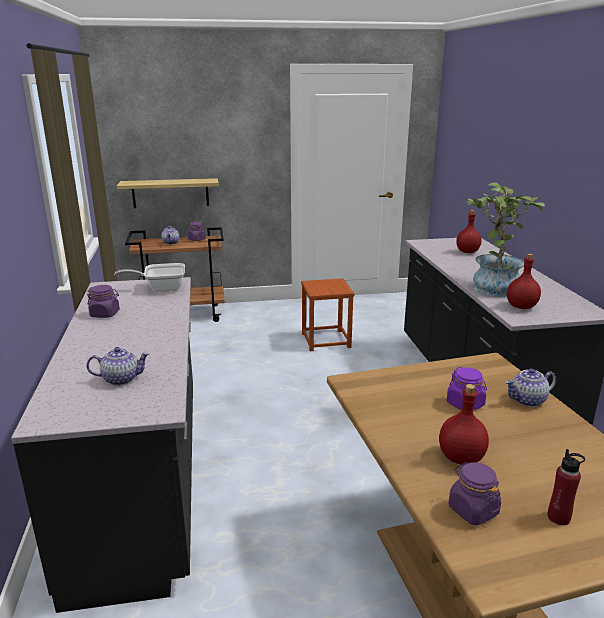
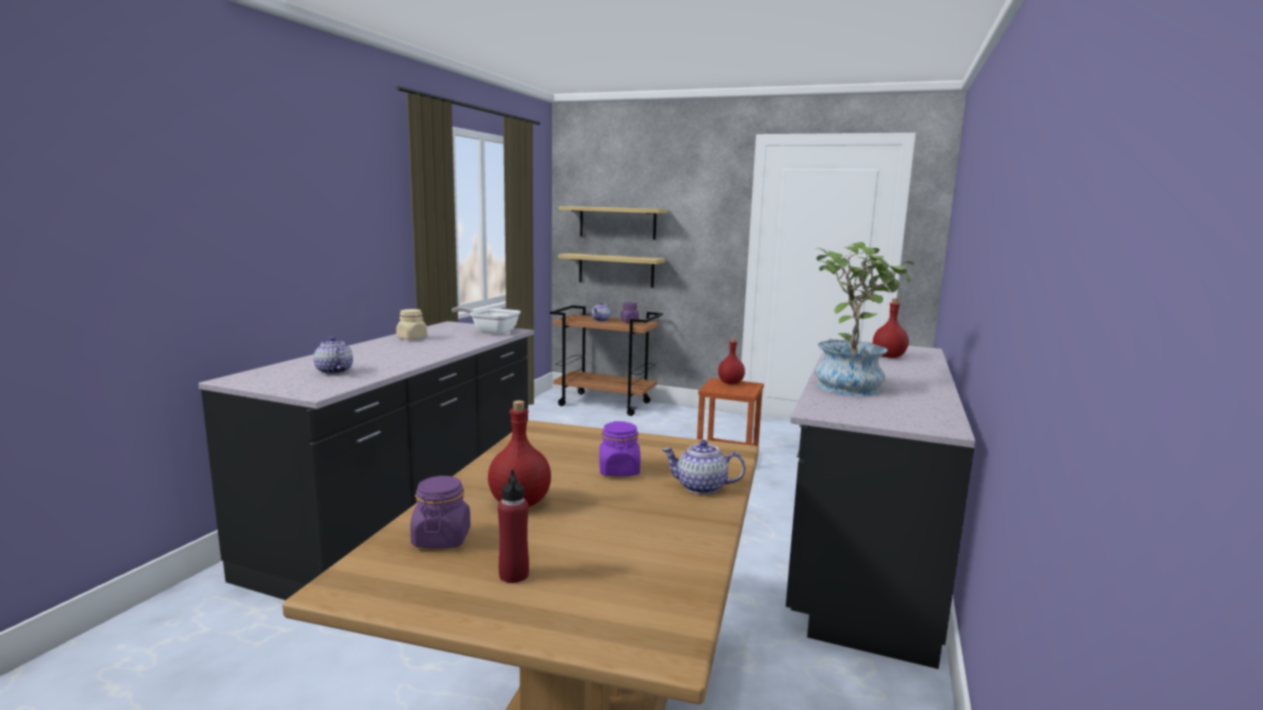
camera: 30 degrees right, 10 degrees down
purple jar [87,285,120,318] -> beige jar [396,309,427,340]
teapot [87,347,150,386] -> teapot turned 150 degrees counterclockwise [314,337,353,374]
red bottle [507,254,541,309] -> red bottle moved to [718,338,745,384]
none -> shelf [559,206,668,240]

